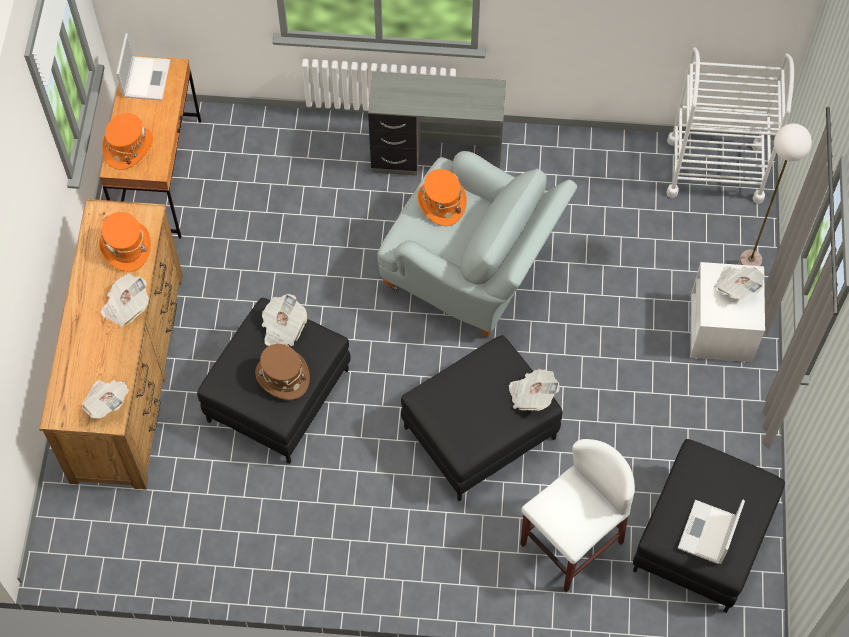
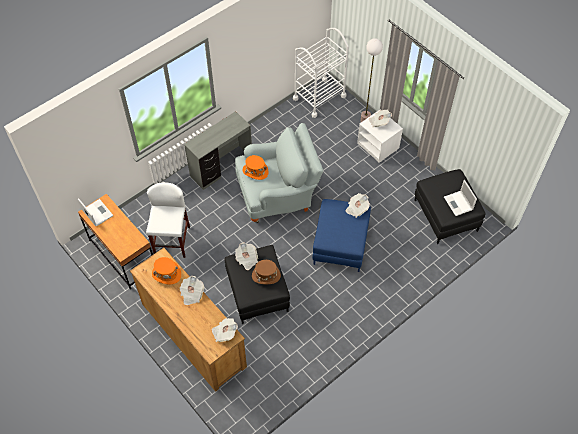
camera: 45 degrees left, 5 degrees down
orange hat [102,113,153,170] -> none
black ottoman [401,335,563,501] -> blue ottoman [312,199,371,272]
white stool [520,439,635,592] -> white stool moved to [146,182,190,258]

